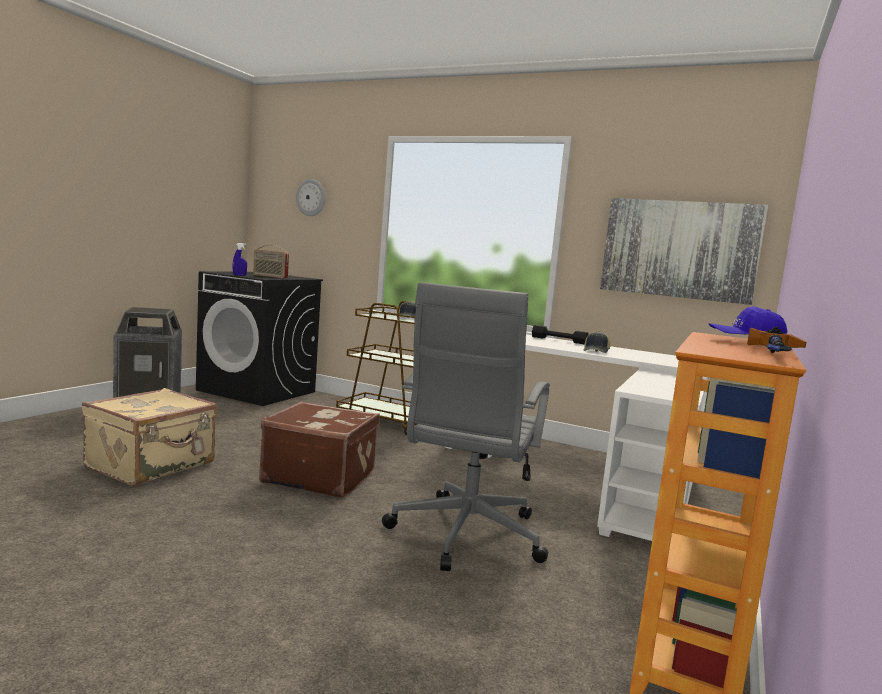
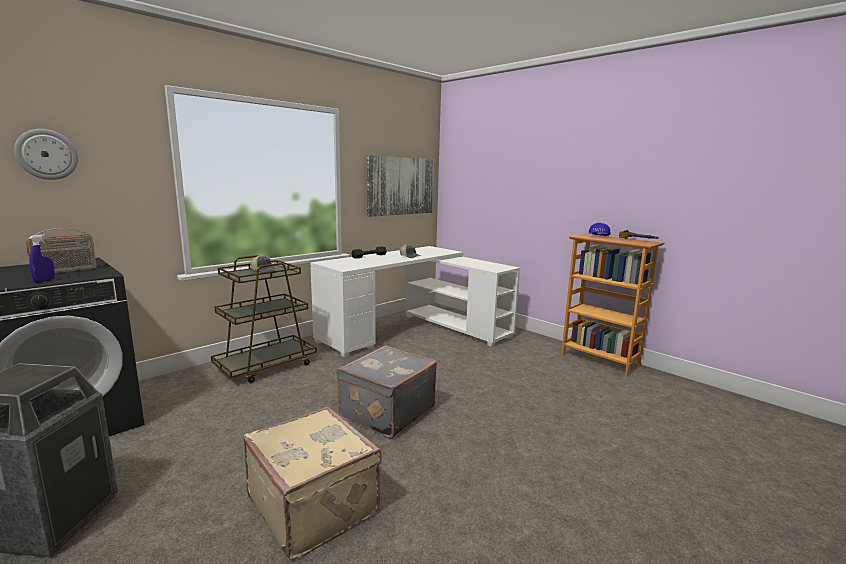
camera: 70 degrees left, 5 degrees up
brown suitcase [259,402,380,498] -> grey suitcase [337,345,437,439]
grey office chair [382,282,550,571] -> none

